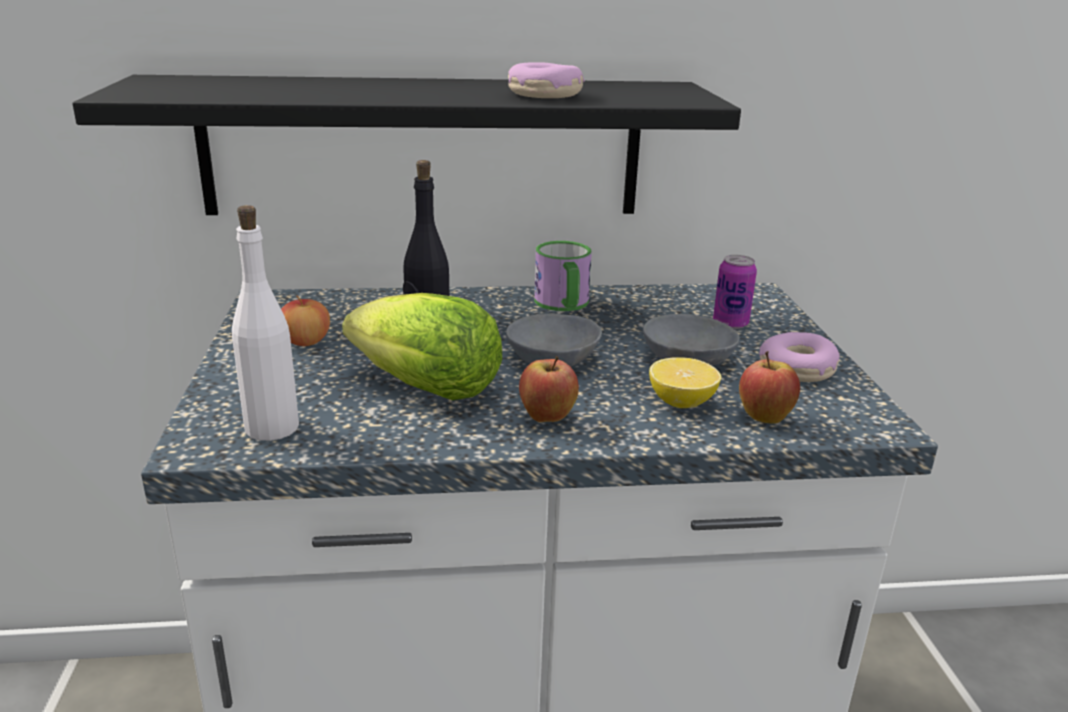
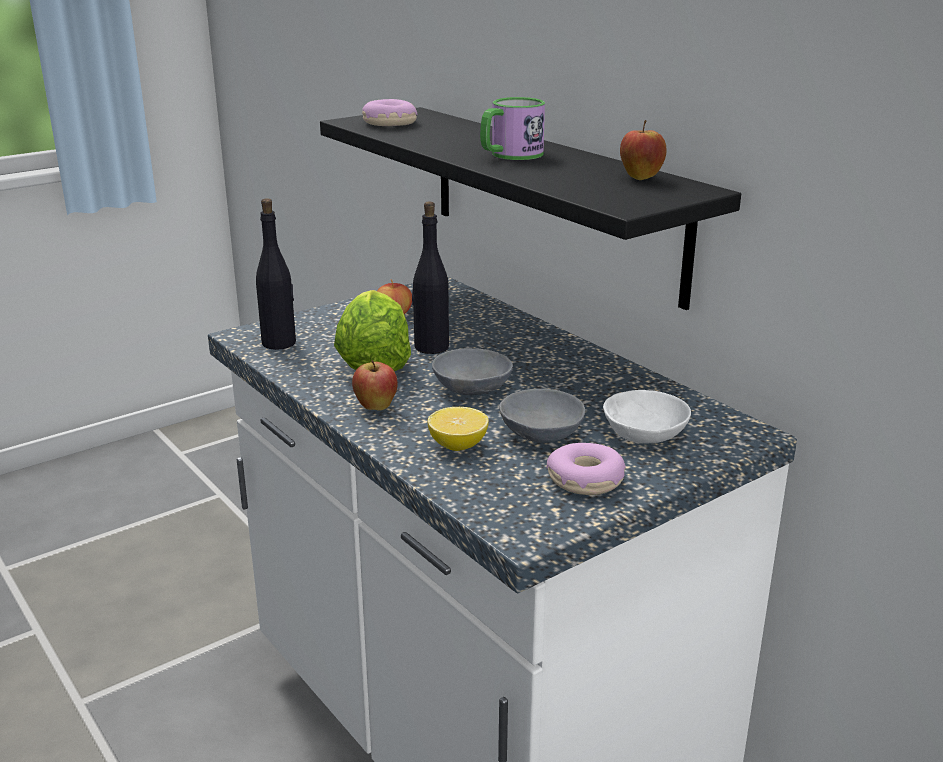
camera: 60 degrees right, 0 degrees up
white bottle [232,205,299,441] -> black bottle [256,198,296,350]
donut [508,62,585,98] -> donut moved to [362,99,417,126]
mug [534,241,592,311] -> mug moved to [480,97,545,160]
can [713,255,757,329] -> white bowl [603,390,691,443]
apple [739,351,800,424] -> apple moved to [620,120,667,180]

